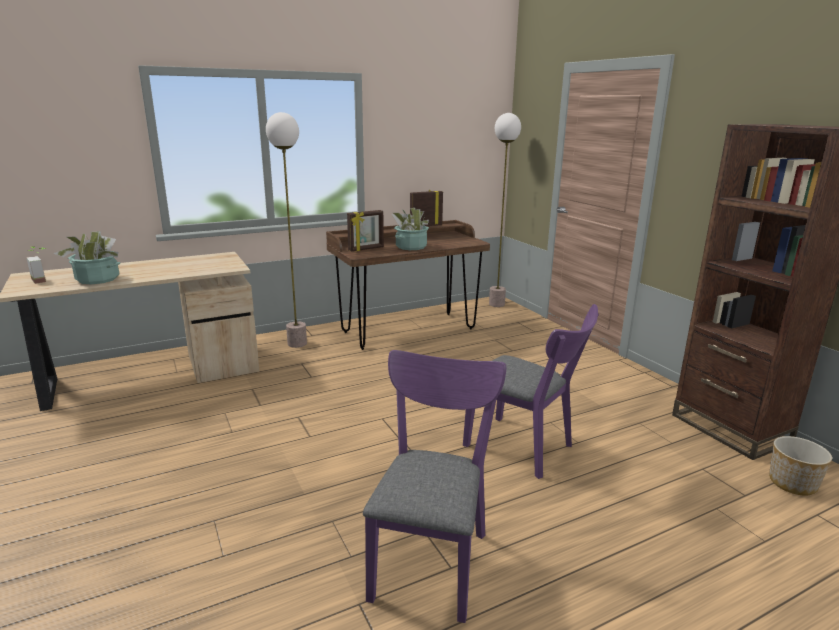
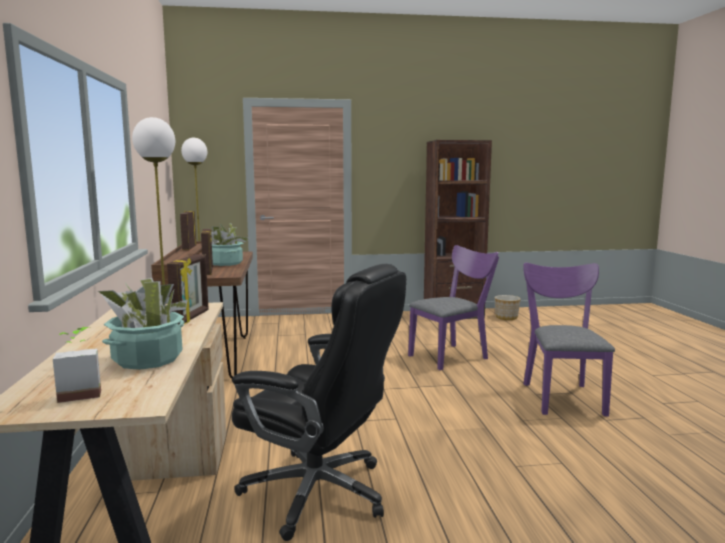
camera: 70 degrees left, 10 degrees down
purple chair [363,350,506,623] -> purple chair turned 60 degrees clockwise [523,263,615,416]
none -> picture frame [167,254,209,325]
none -> black office chair [232,264,406,541]

